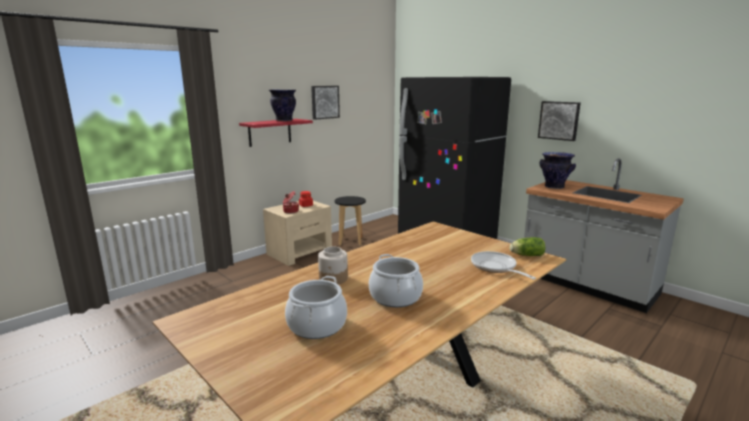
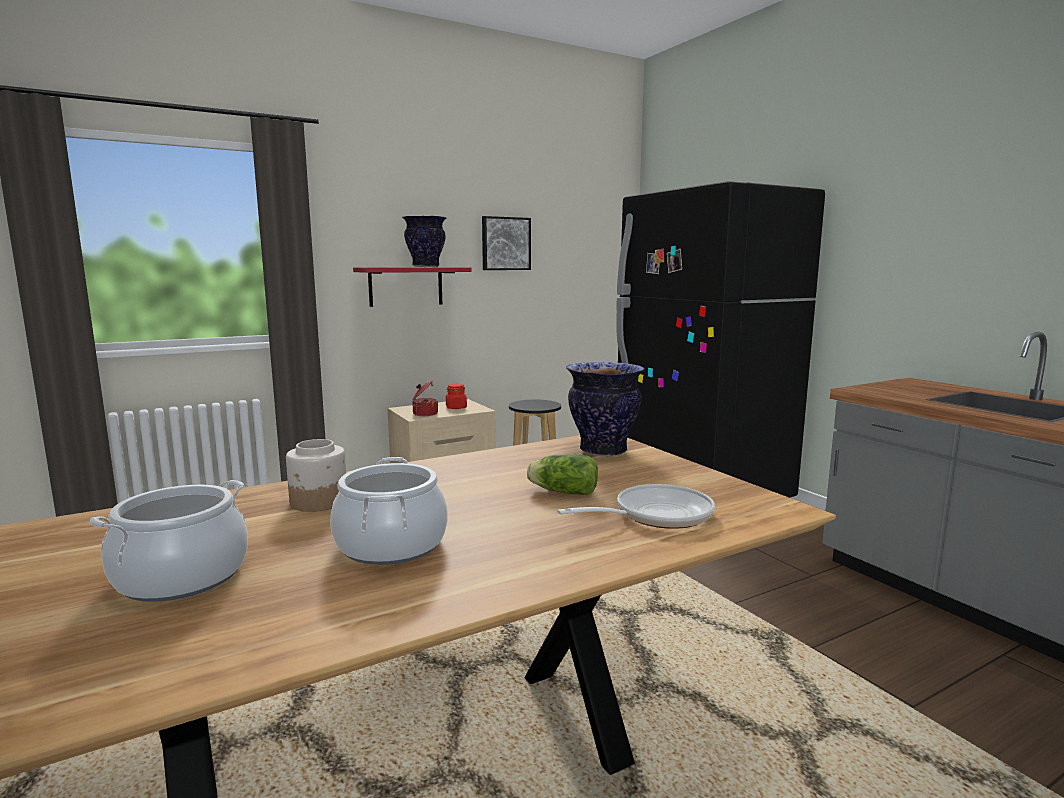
camera: 15 degrees right, 5 degrees down
frying pan [471,251,536,280] -> frying pan turned 75 degrees clockwise [557,484,715,529]
lettuce [509,237,545,256] -> lettuce moved to [527,454,598,495]
picture [538,101,581,141] -> none
vase [540,152,576,189] -> vase moved to [566,362,645,456]

